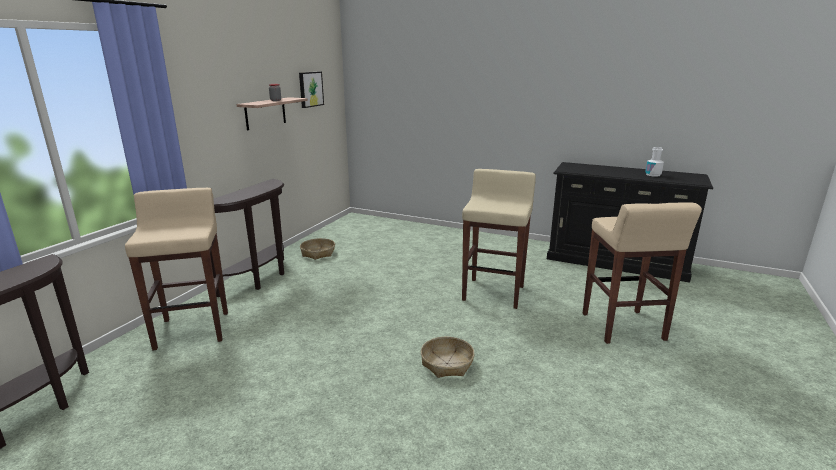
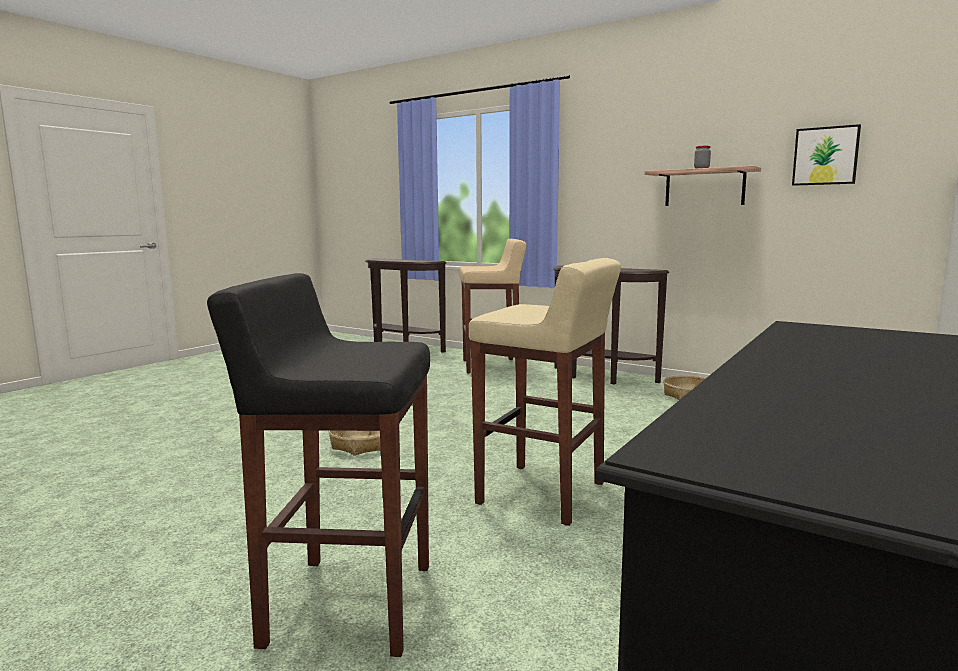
camera: 100 degrees right, 10 degrees down
beige stool [583,202,702,344] -> black stool [207,273,430,657]
white bottle [646,147,664,177] -> none

